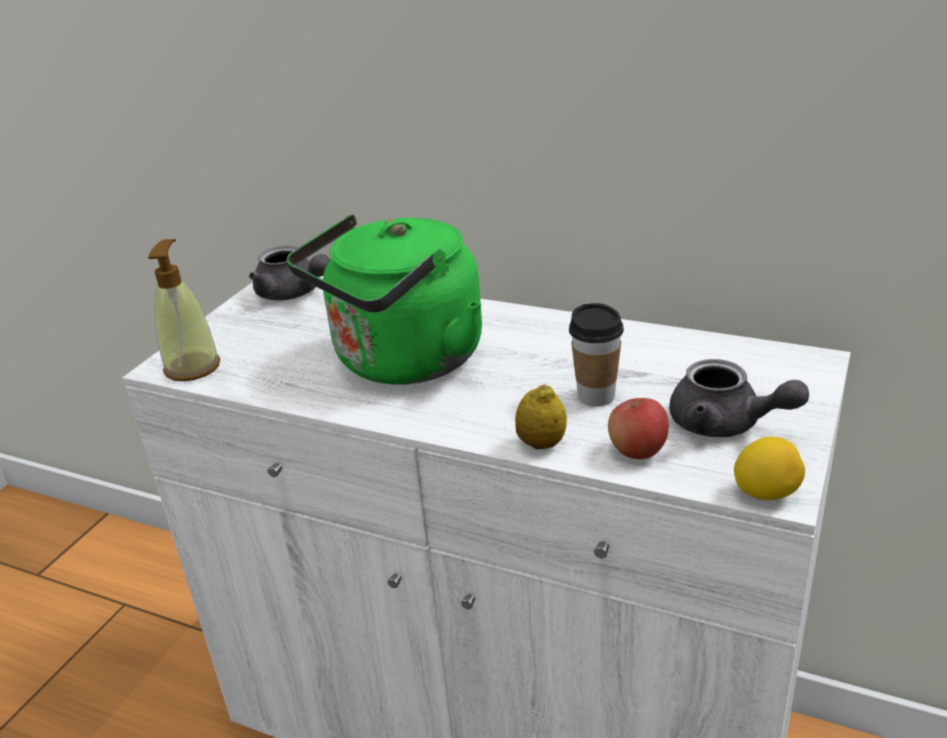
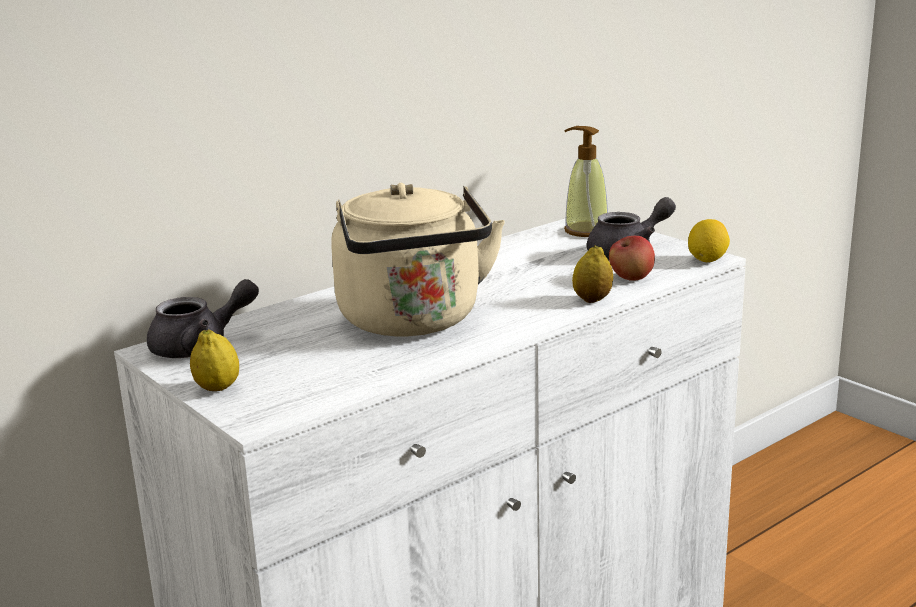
camera: 65 degrees left, 10 degrees down
soap dispenser [148,239,220,381] -> soap dispenser moved to [564,126,608,237]
green kettle [287,214,482,385] -> beige kettle [331,183,505,337]
cup [569,303,624,407] -> none
none -> lemon [190,330,239,391]

